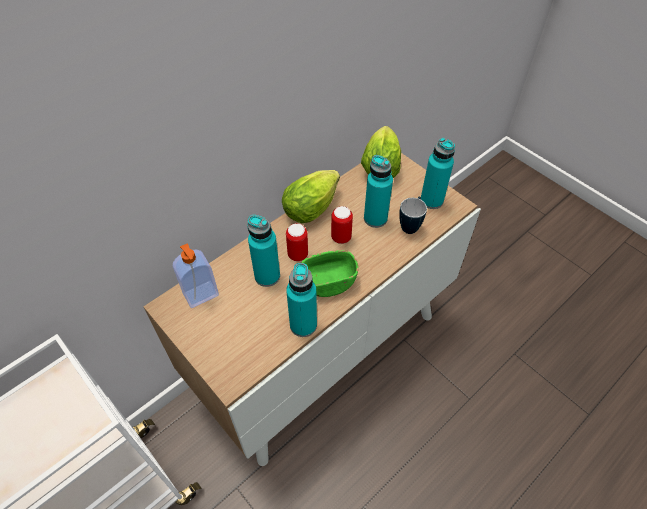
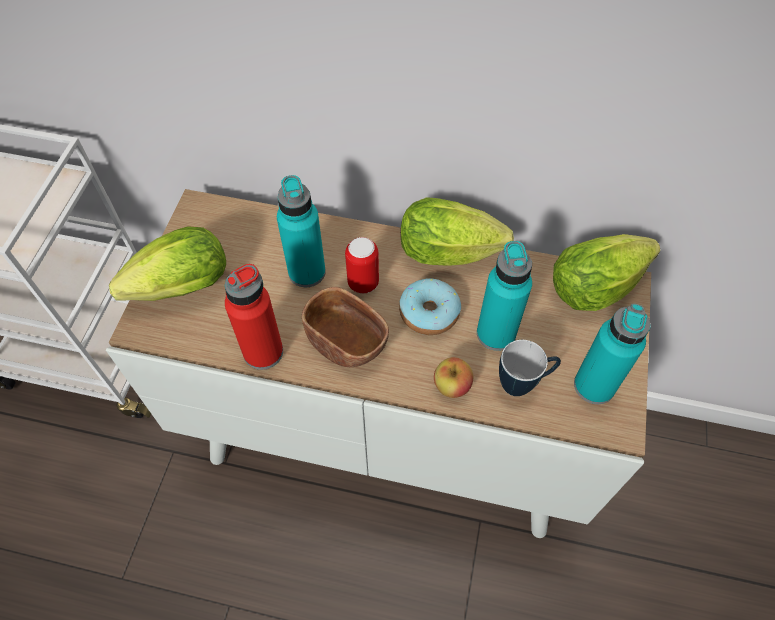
camera: 55 degrees right, 5 degrees up
soap dispenser [173,243,219,308] -> none
turquoise bottle [286,263,317,337] -> red bottle [225,264,283,370]
green bowl [301,250,358,297] -> brown bowl [302,287,389,367]
can [331,206,353,244] -> donut [399,278,461,335]
none -> lettuce [109,226,226,301]
none -> apple [434,357,473,398]

